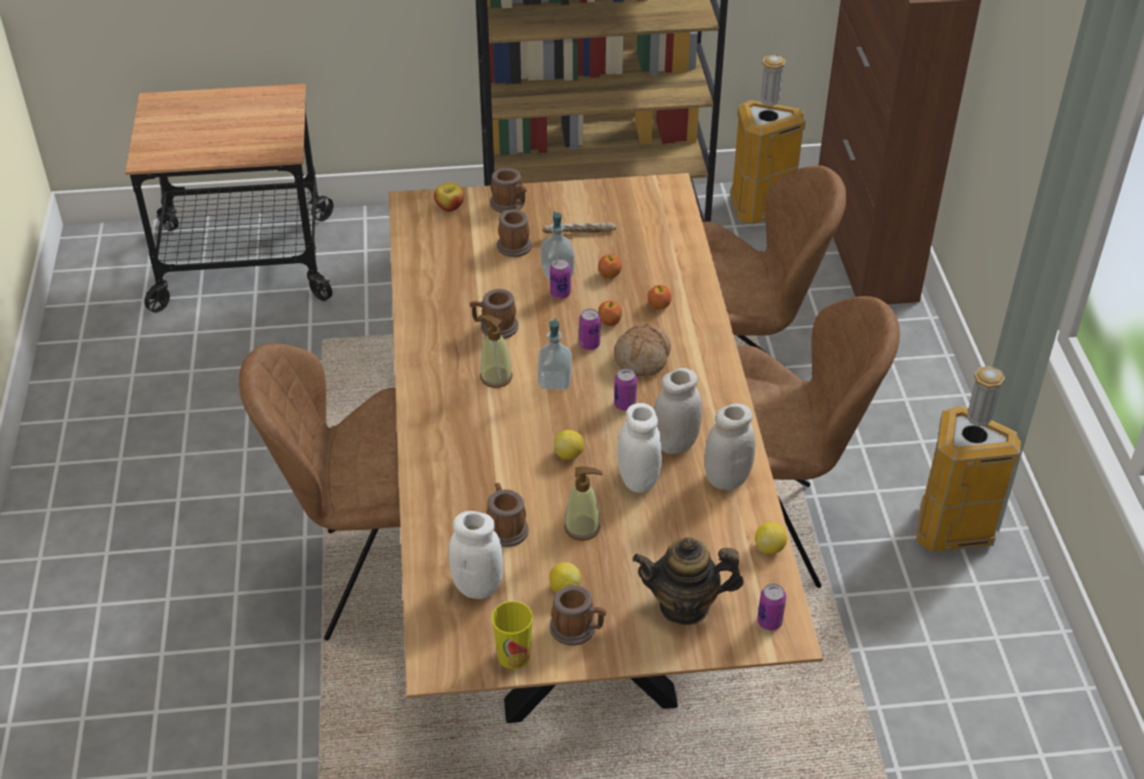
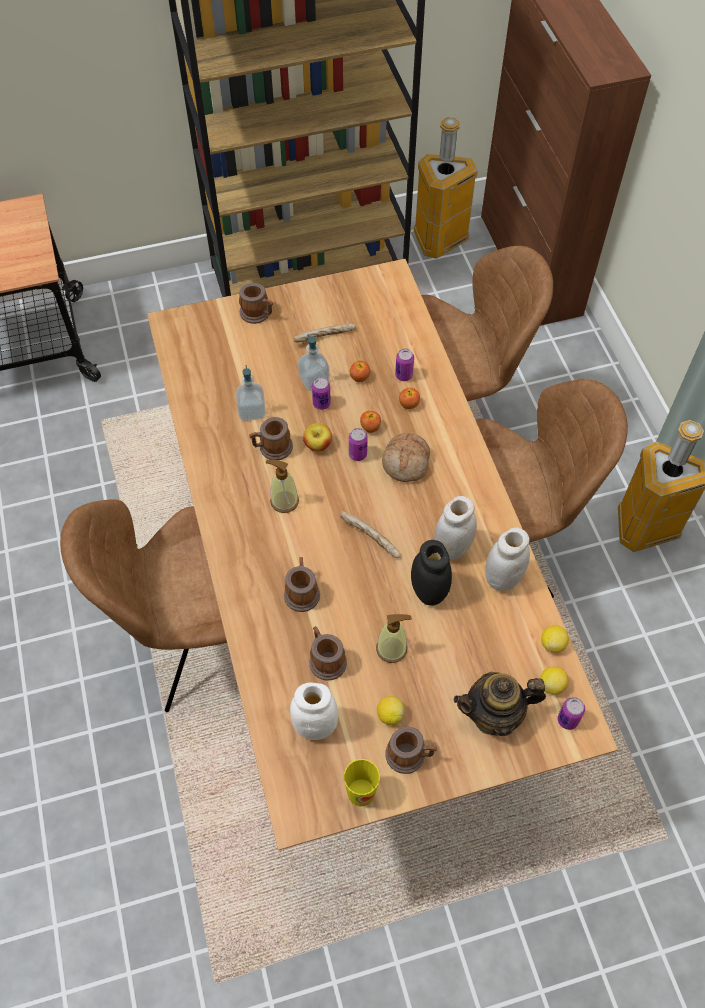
camera: 10 degrees left, 15 degrees up
apple [434,182,464,211] -> apple moved to [303,423,332,451]
mug [497,205,532,257] -> mug moved to [284,557,320,612]
soap dispenser [538,318,572,390] -> soap dispenser moved to [236,365,266,421]
lemon [554,430,584,460] -> lemon moved to [540,667,568,695]
can [614,368,637,411] -> can moved to [395,349,414,381]
white jar [617,403,662,493] -> black jar [411,540,452,605]
none -> bread [340,511,401,558]

